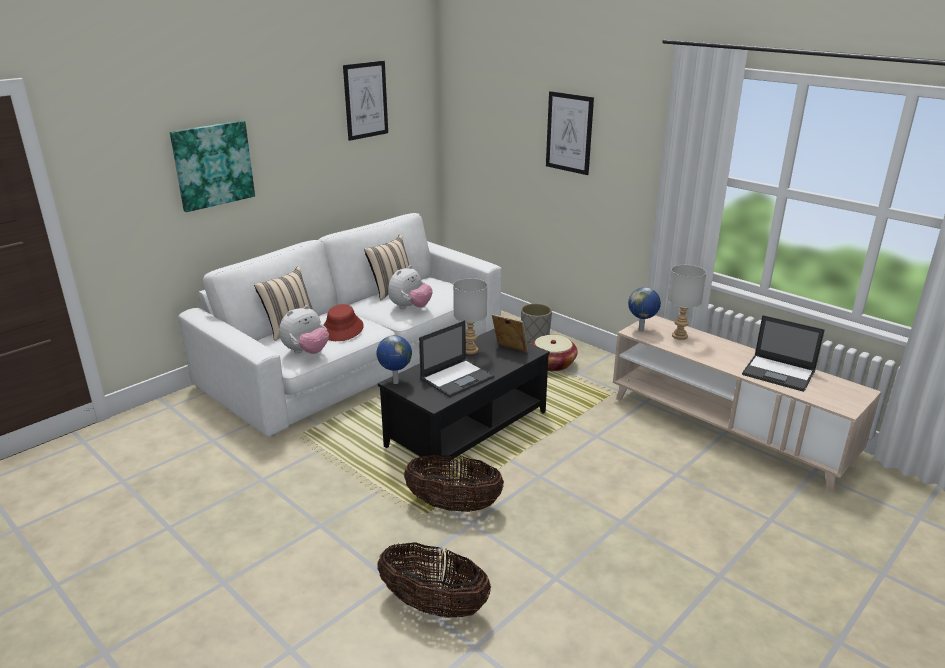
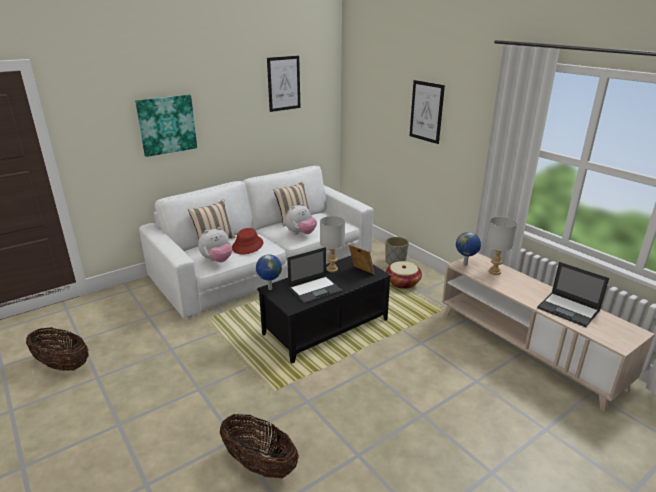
camera: 10 degrees right, 0 degrees up
basket [404,454,504,512] -> basket moved to [26,327,89,371]

